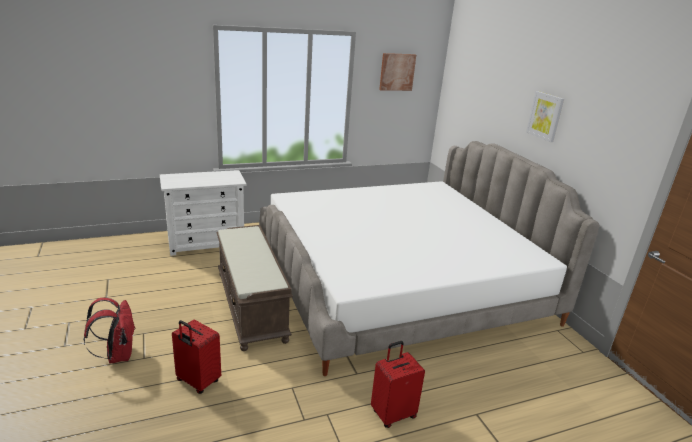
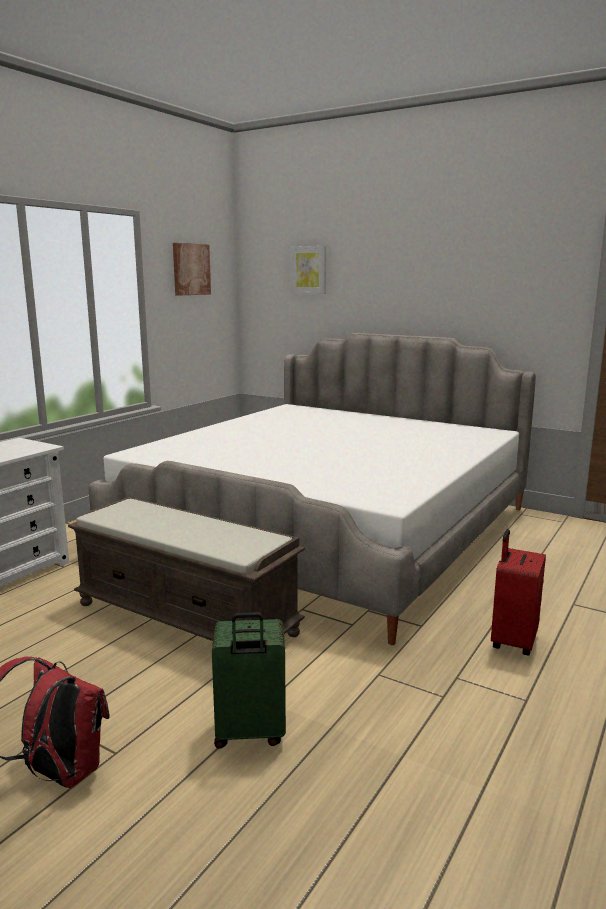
camera: 35 degrees left, 10 degrees down
red suitcase [172,320,221,394] -> green suitcase [212,612,286,749]
picture [526,91,564,142] -> picture moved to [290,246,326,294]

